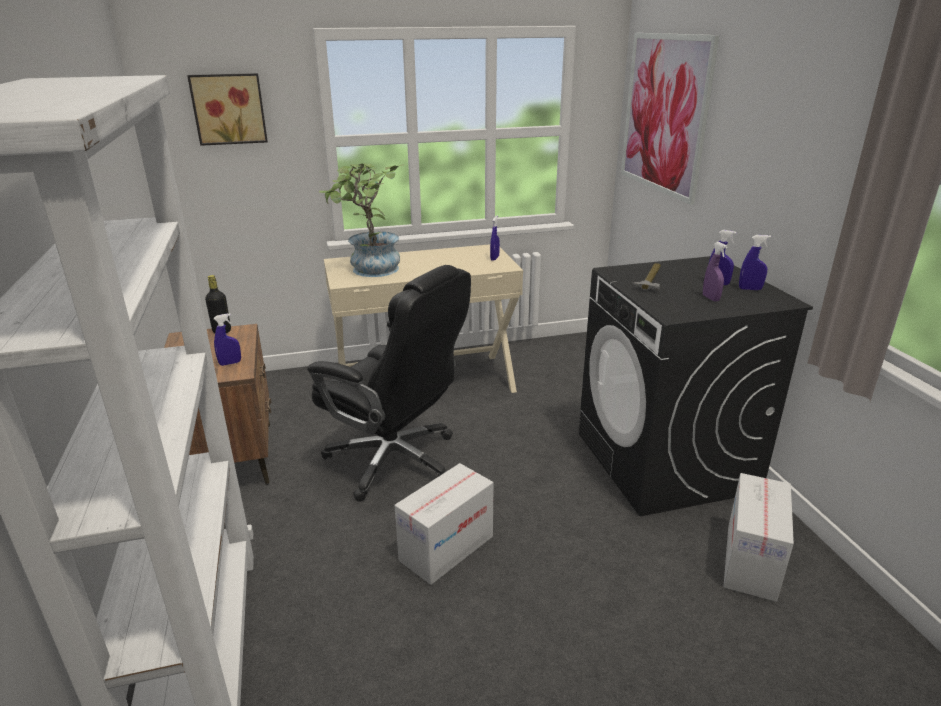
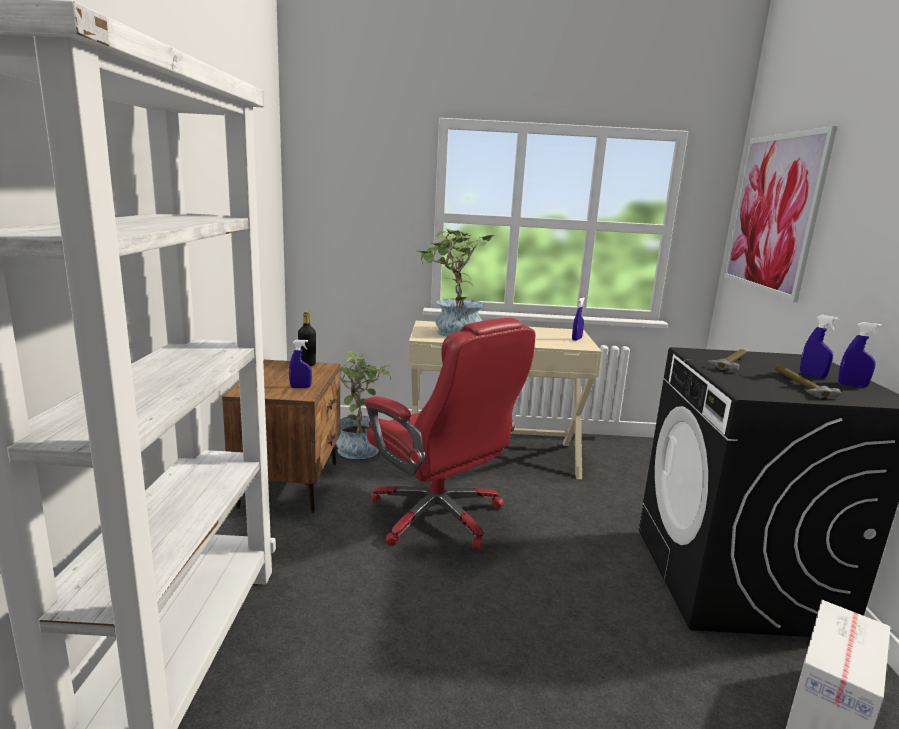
camera: 15 degrees right, 10 degrees down
picture [187,73,268,146] -> none
black office chair [307,265,471,502] -> red office chair [364,318,535,550]
cardboard box [394,463,494,585] -> none
purple spray bottle [703,242,728,302] -> hammer [775,365,841,398]
none -> potted plant [336,351,391,459]

